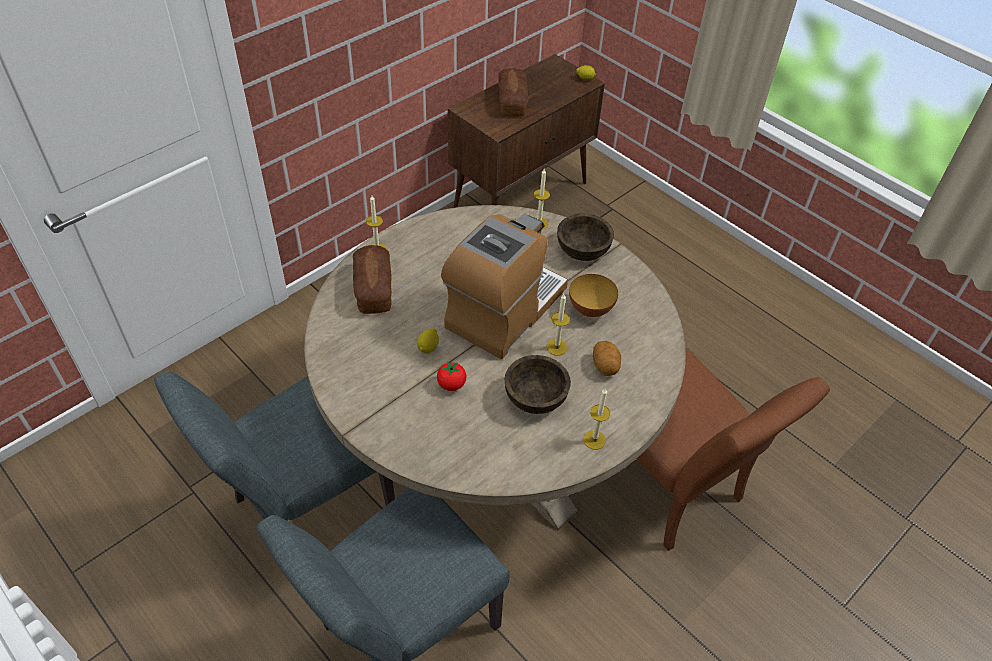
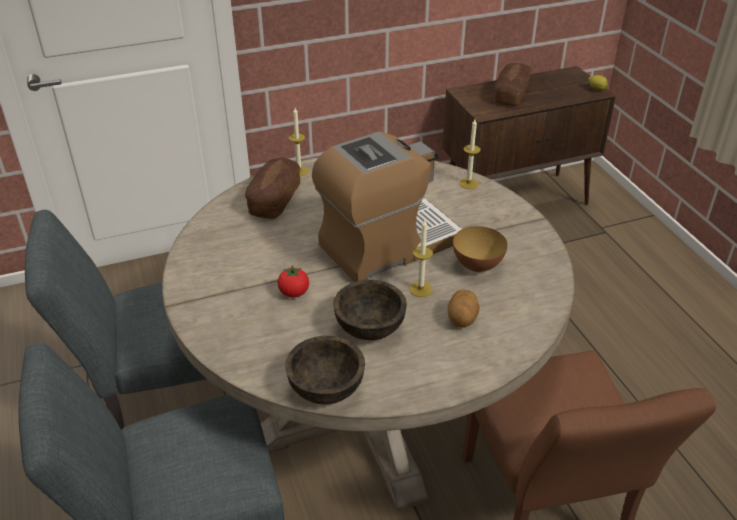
camera: 25 degrees right, 10 degrees down
lemon [417,328,439,354] -> none
brown bowl [557,213,614,261] -> brown bowl moved to [285,336,365,404]
candle [583,388,610,450] -> none

